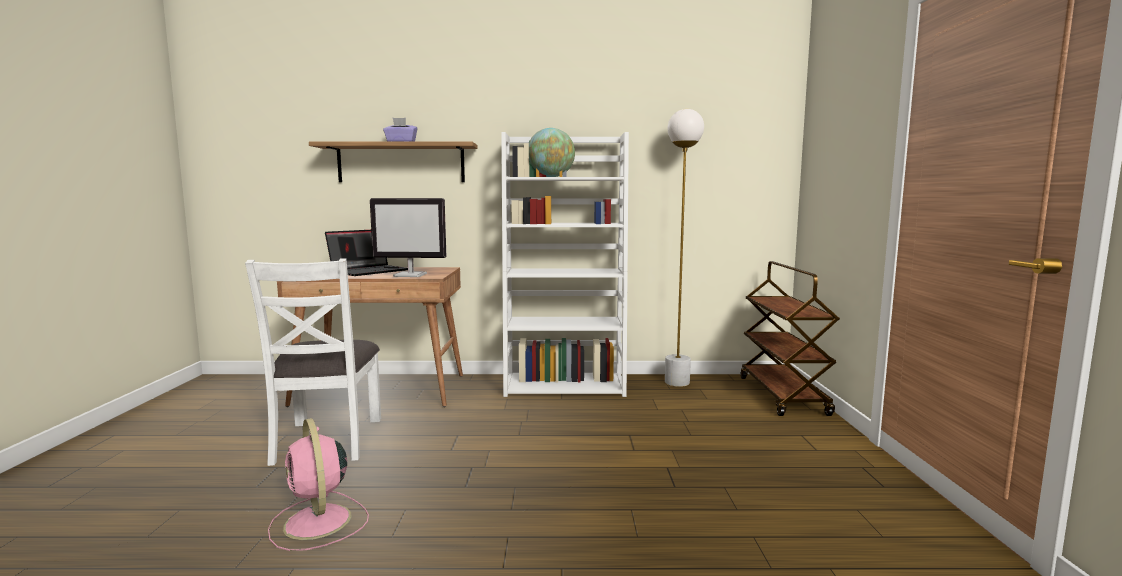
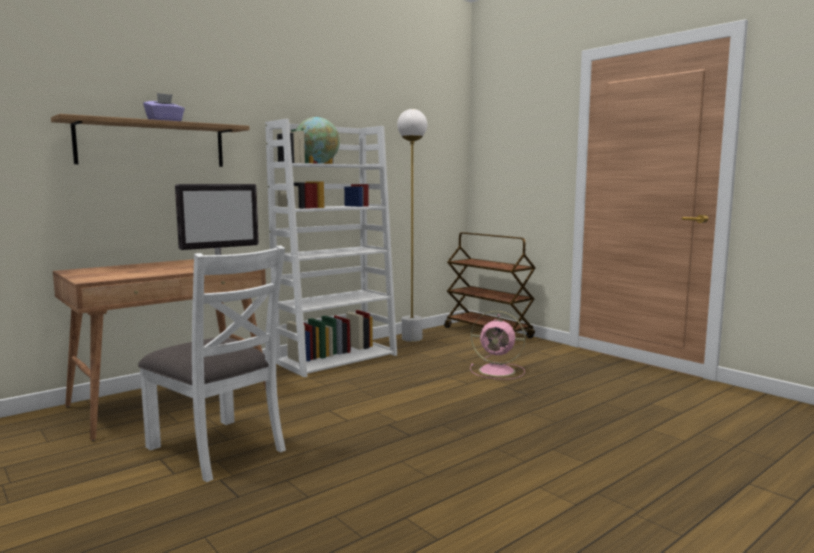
camera: 40 degrees left, 0 degrees up
pink fan [268,418,369,551] -> pink fan moved to [470,311,525,380]
laptop [325,230,408,276] -> none

